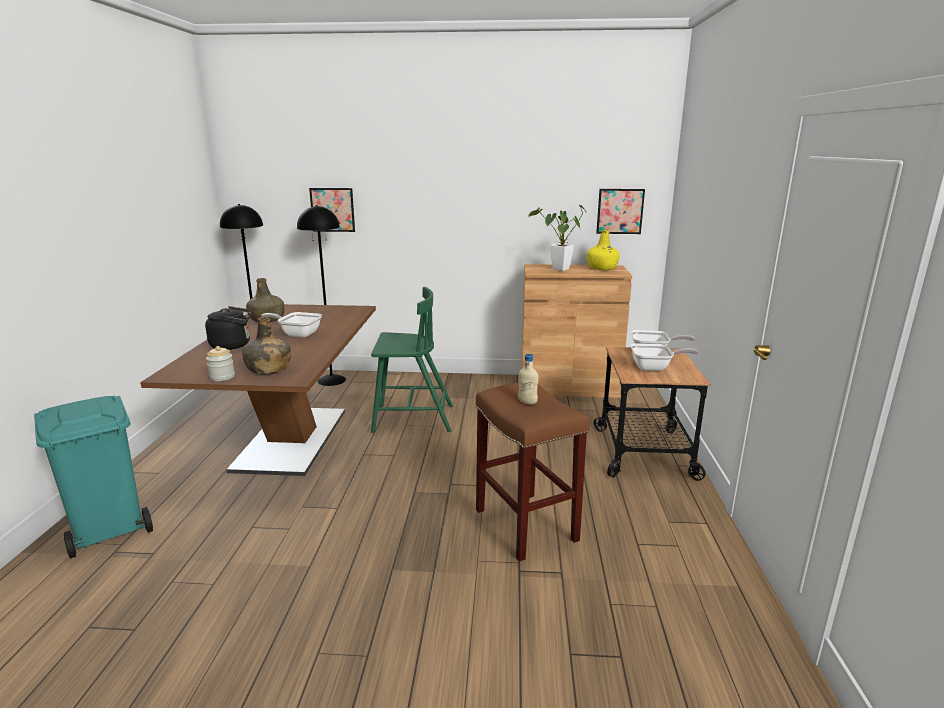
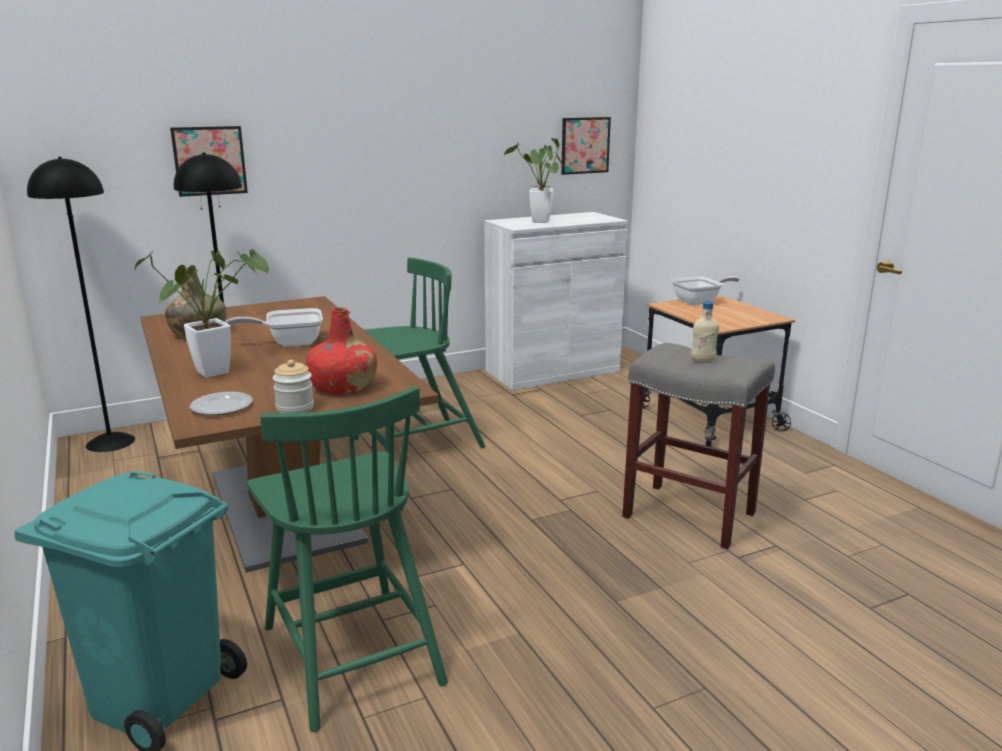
camera: 30 degrees left, 0 degrees up
black kettle [205,306,252,350] -> potted plant [134,249,269,378]
green bottle [242,317,291,375] -> red bottle [306,307,377,395]
brown stool [475,382,589,561] -> grey stool [622,343,775,549]
brown cabinet [521,264,632,398] -> white cabinet [485,212,628,390]
yellow bottle [587,230,620,270] -> none
frying pan [630,343,700,371] -> none
none -> plate [190,392,253,415]
none -> green chair [247,386,448,732]

